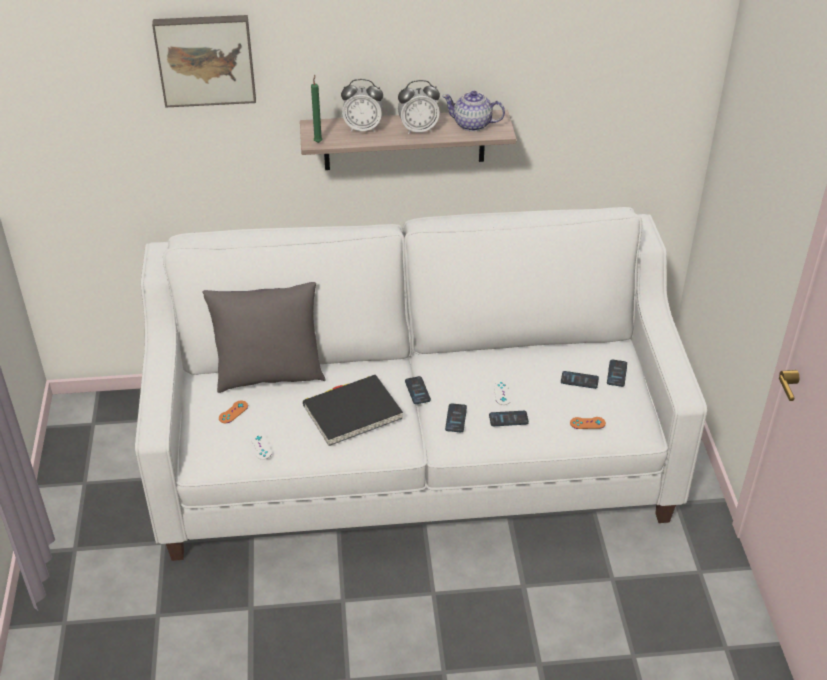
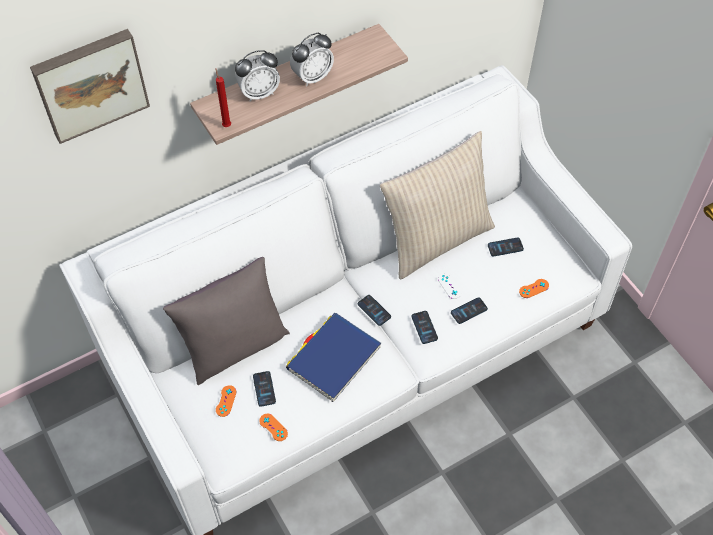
camera: 25 degrees left, 15 degrees up
white game controller [251,433,272,460] -> orange game controller [259,413,288,441]
black book [303,375,403,446] -> blue book [286,313,381,402]
green candle [311,75,323,143] -> red candle [216,69,231,127]
teapot [442,91,505,132] -> none
phone [607,360,627,387] -> phone moved to [253,371,276,407]
none -> beige pillow [380,131,495,280]

